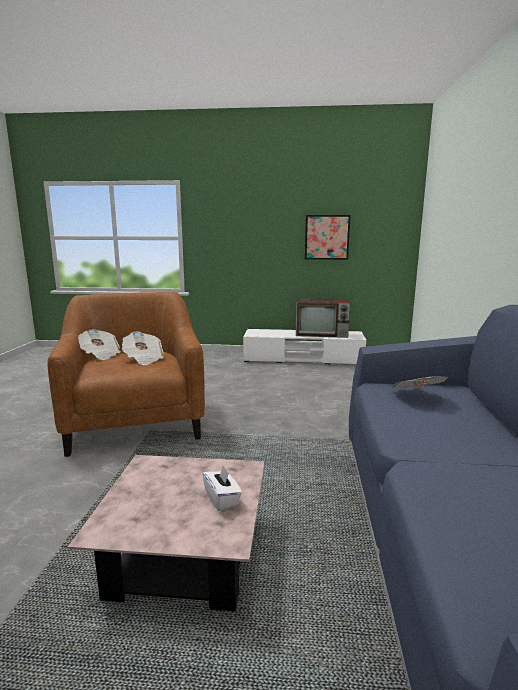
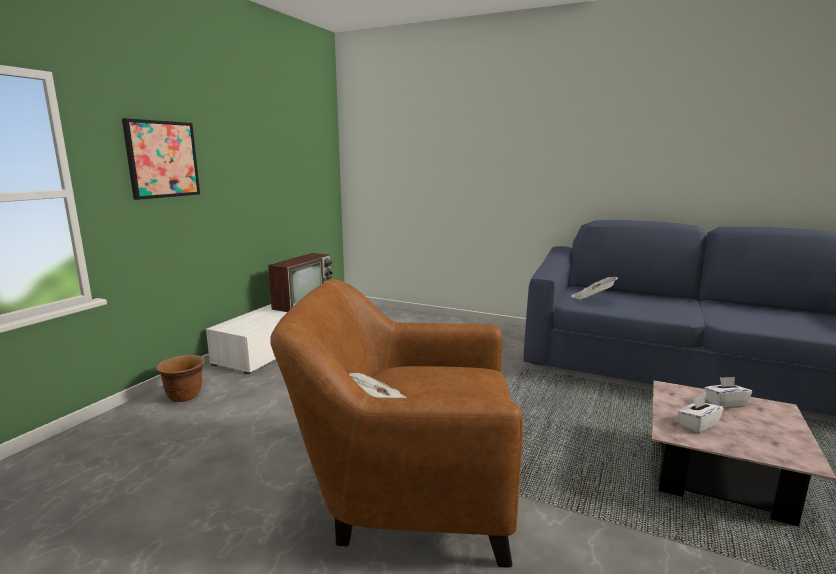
camera: 70 degrees left, 0 degrees up
newspaper [122,331,164,365] -> none
picture [305,215,350,260] -> picture moved to [122,118,200,200]
none -> brown planter [156,355,205,402]
none -> white tissue box [678,395,724,433]

